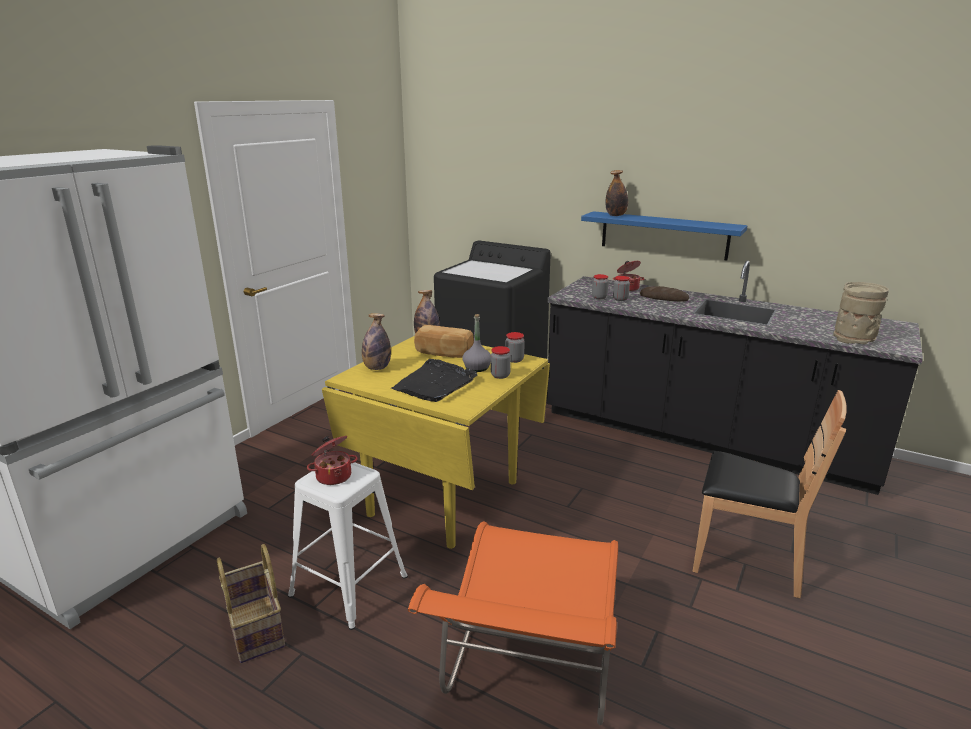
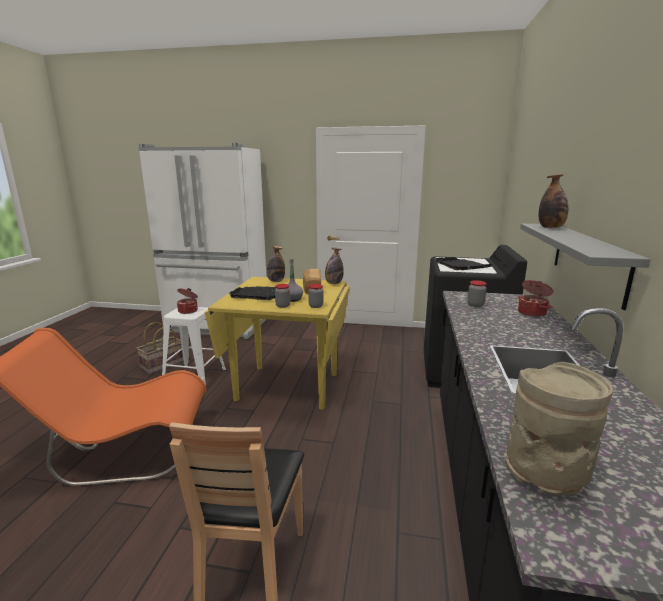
camera: 70 degrees right, 5 degrees down
blue shelf [581,211,747,261] -> grey shelf [520,224,651,310]
jar [613,276,630,301] -> none
bread [640,286,689,301] -> none
none -> black tray [435,257,494,270]

